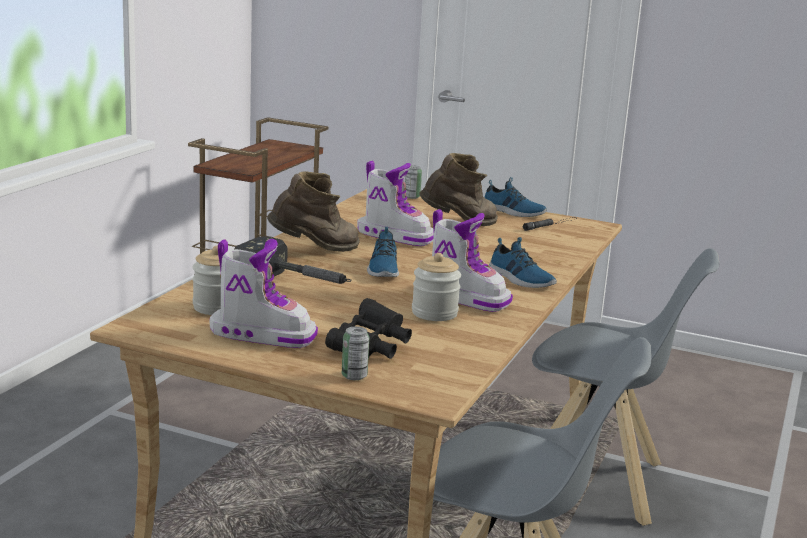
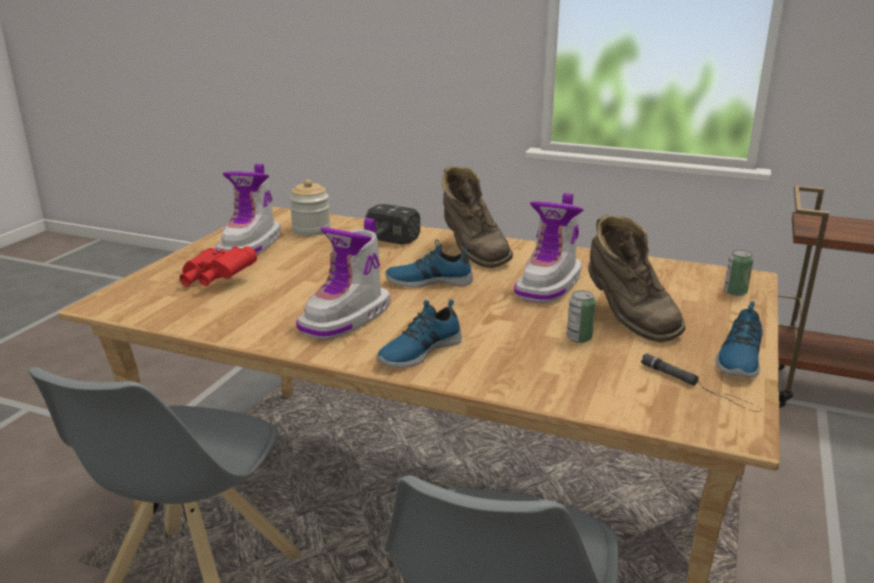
camera: 90 degrees right, 5 degrees up
black binoculars [325,298,412,359] -> red binoculars [180,246,257,287]
can [342,327,369,380] -> can moved to [567,290,596,343]
jar [412,253,461,321] -> none

